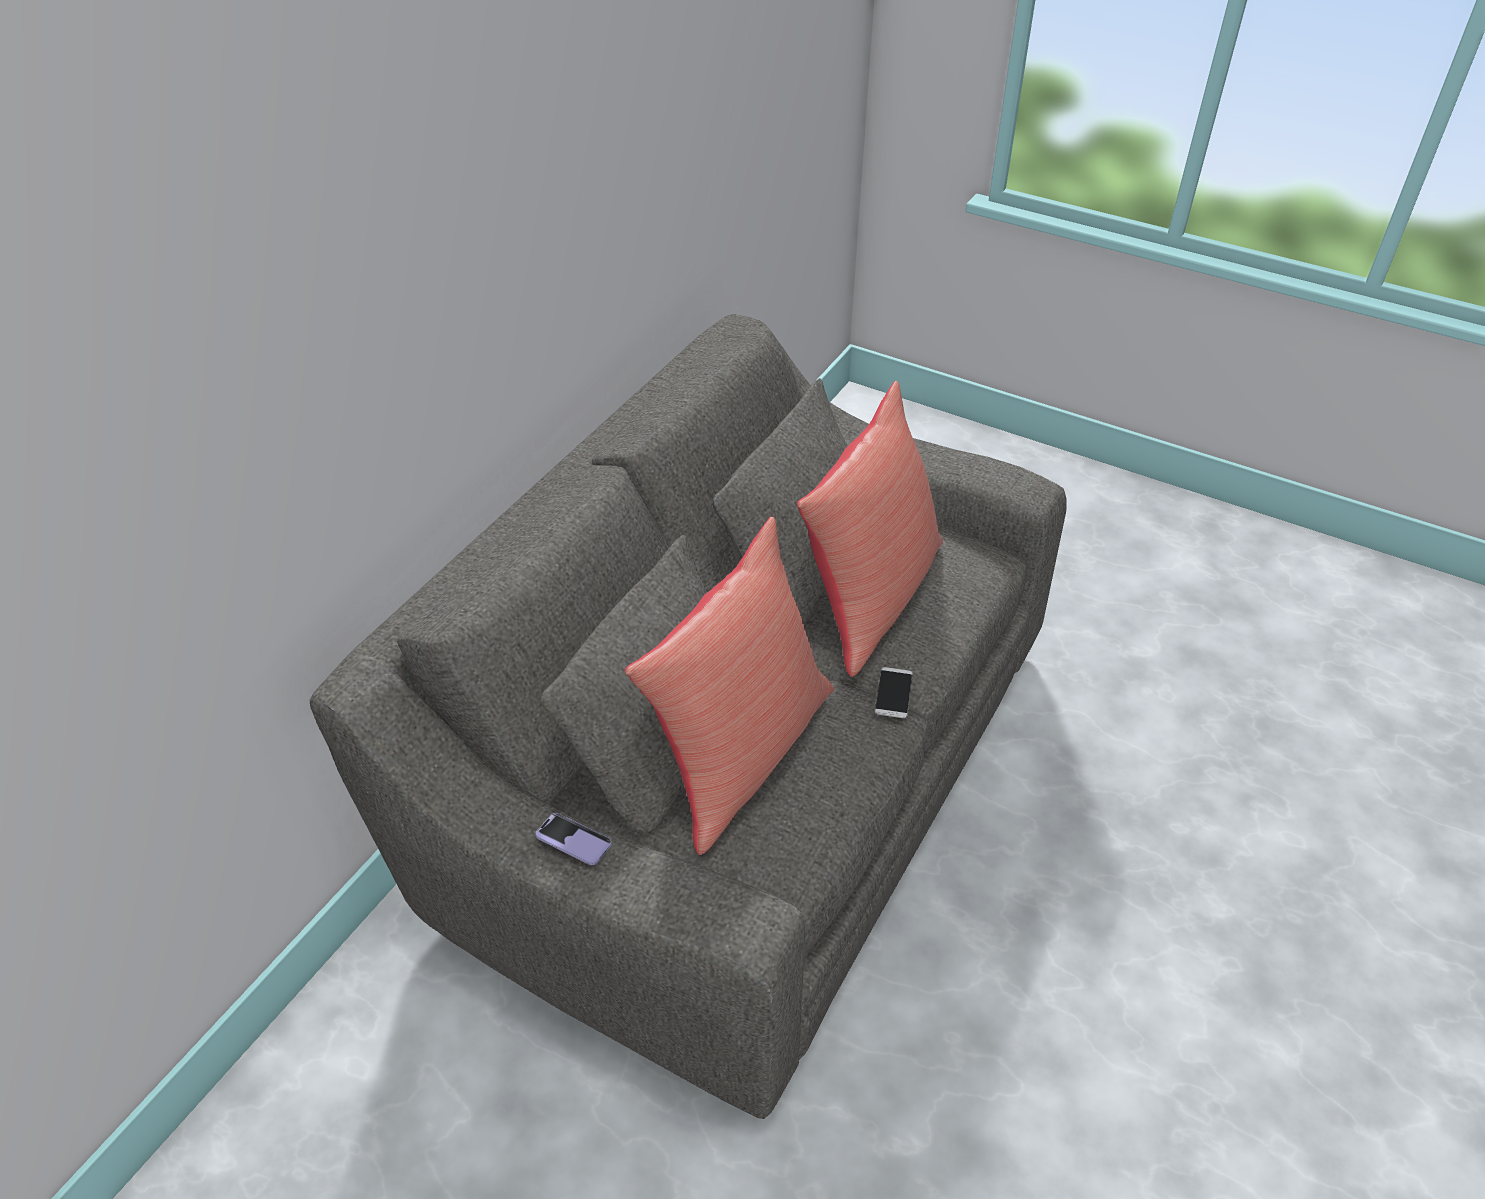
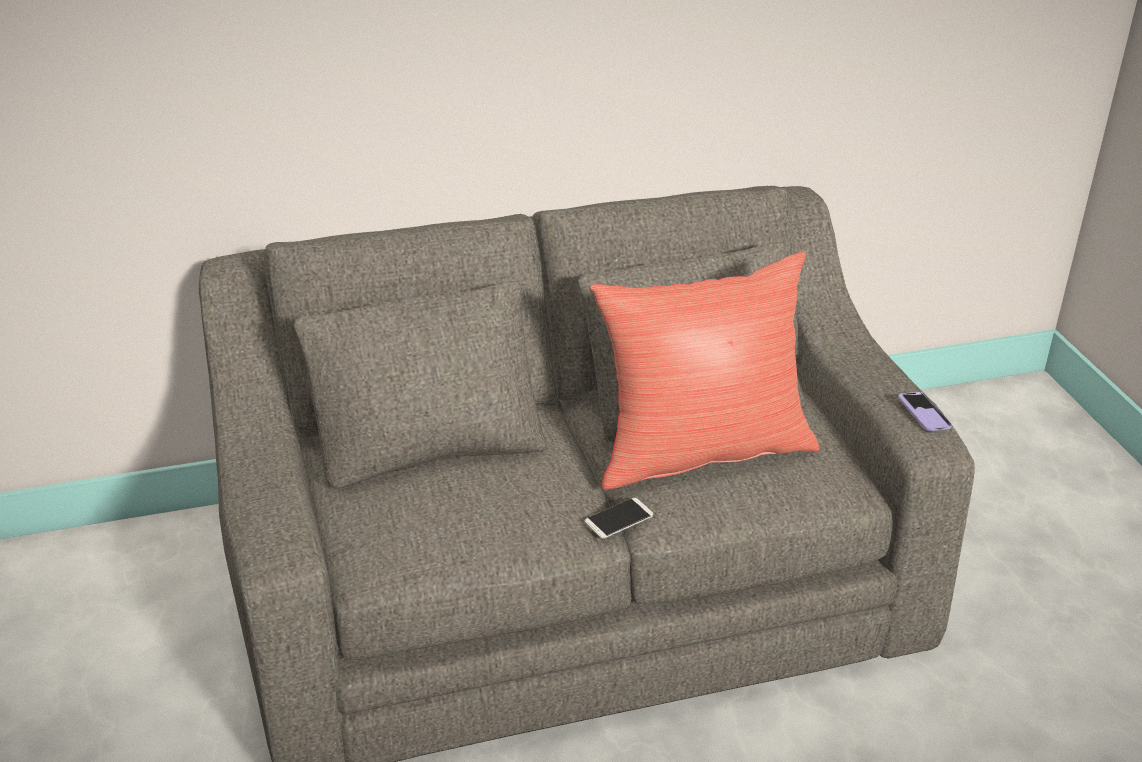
camera: 45 degrees right, 10 degrees down
phone [536,813,612,865] -> phone moved to [898,392,952,431]
red pillow [625,516,834,855] -> none

